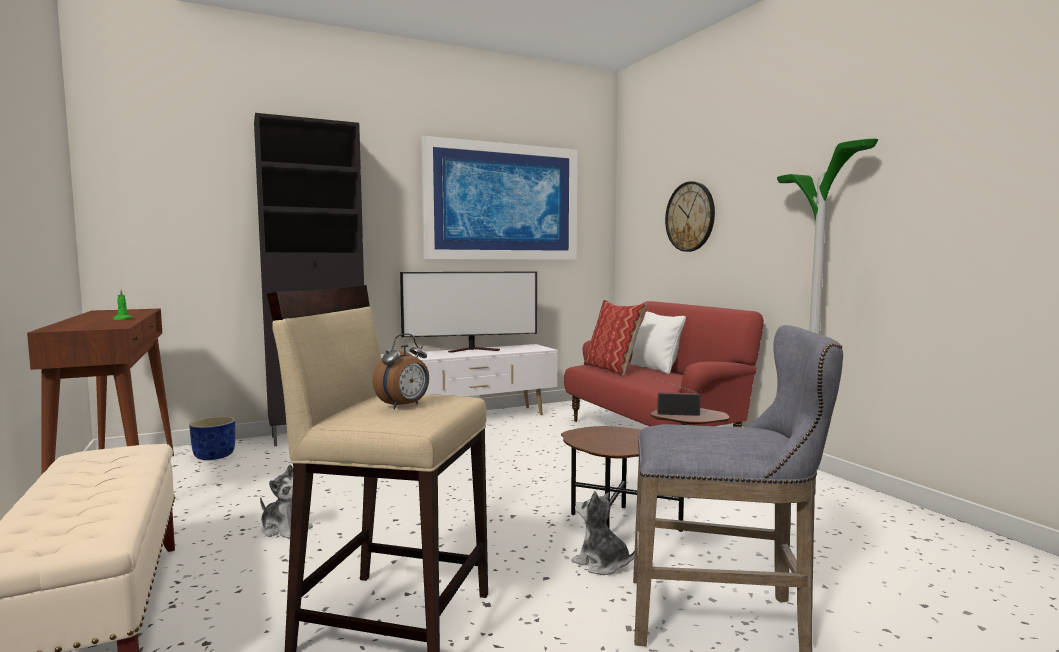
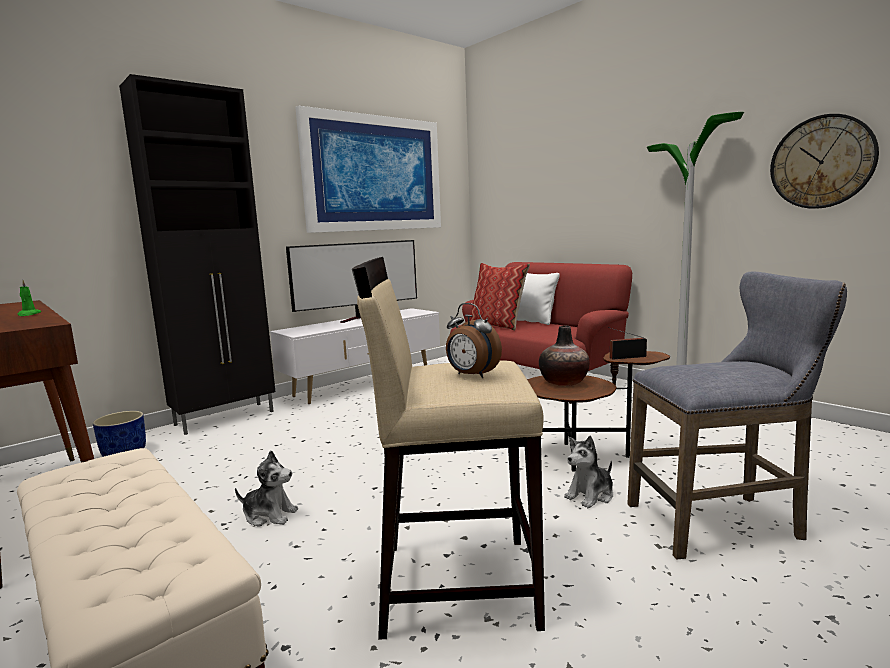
camera: 15 degrees left, 5 degrees up
alarm clock [373,333,429,409] -> alarm clock turned 105 degrees clockwise [446,303,502,378]
plush toy [572,491,635,575] -> plush toy turned 60 degrees counterclockwise [564,436,613,508]
wall clock [665,181,715,252] -> wall clock moved to [770,114,879,209]
none -> vase [539,326,589,386]

